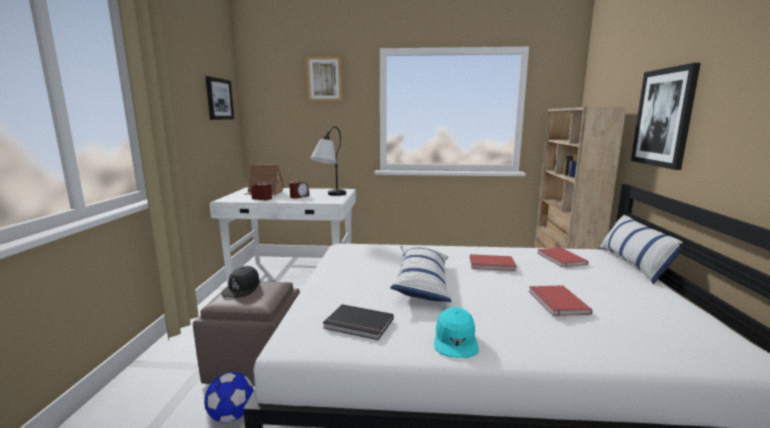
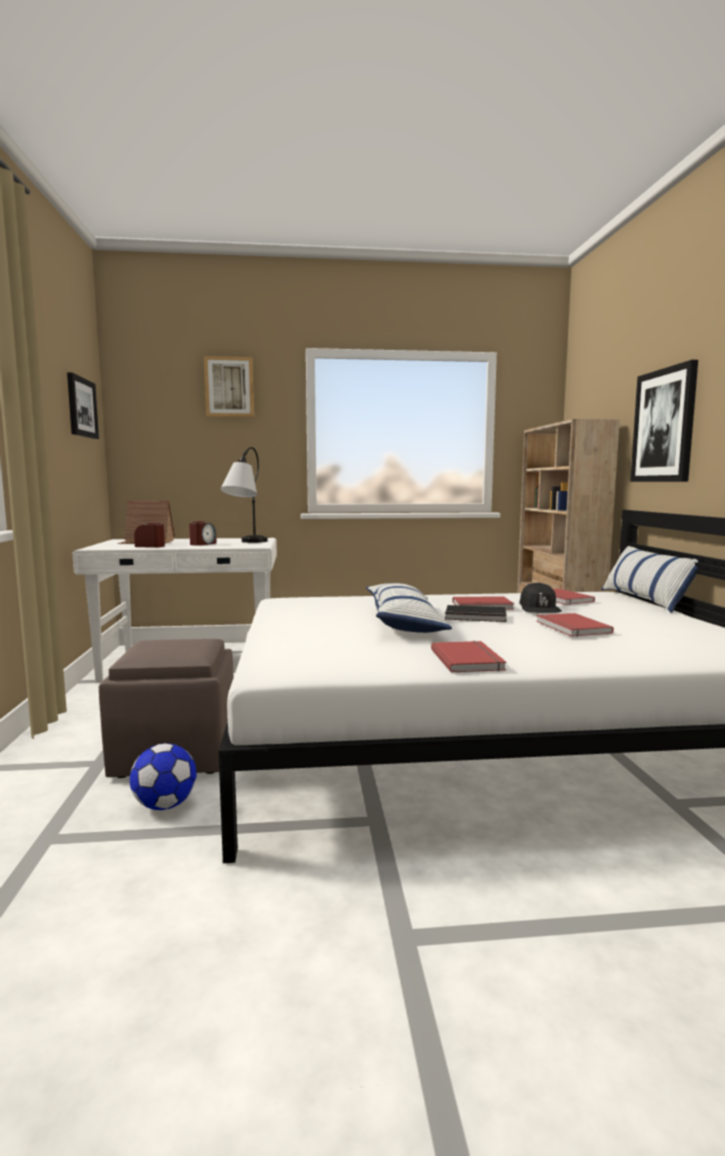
camera: 10 degrees left, 5 degrees down
black cap [221,266,260,298] -> black cap moved to [519,582,562,613]
black book [323,304,394,340] -> black book moved to [445,605,507,622]
turquoise cap [434,307,479,358] -> red book [431,641,507,672]

